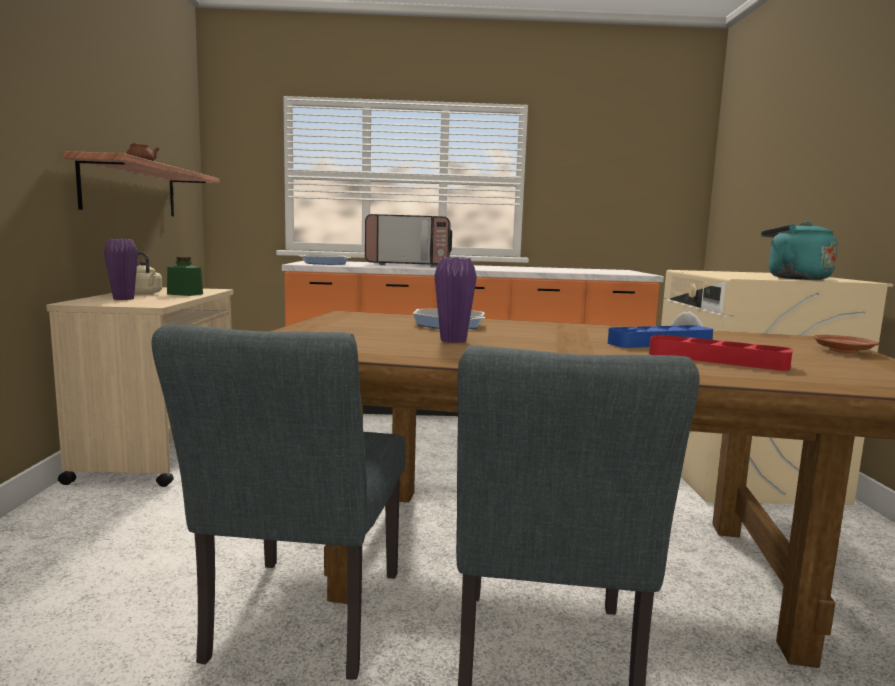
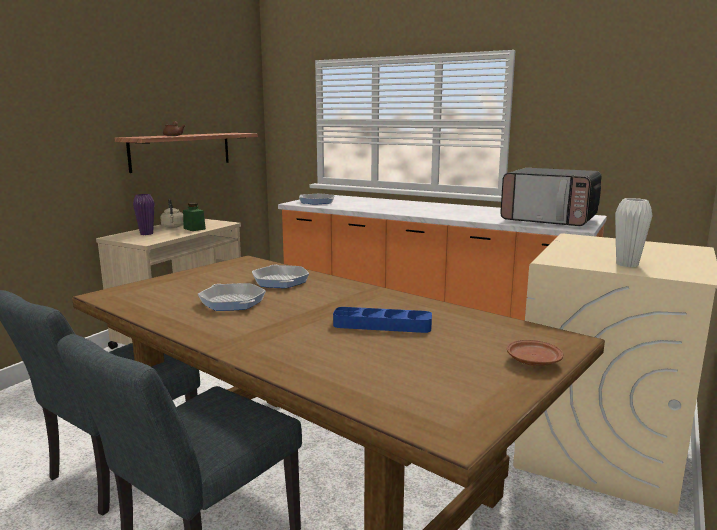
camera: 30 degrees right, 5 degrees up
microwave [365,214,452,267] -> microwave moved to [500,168,601,226]
purple vase [434,257,477,343] -> frying pan [198,283,266,311]
red tray [649,335,793,371] -> none
turquoise kettle [761,221,838,280] -> white vase [615,198,652,267]

